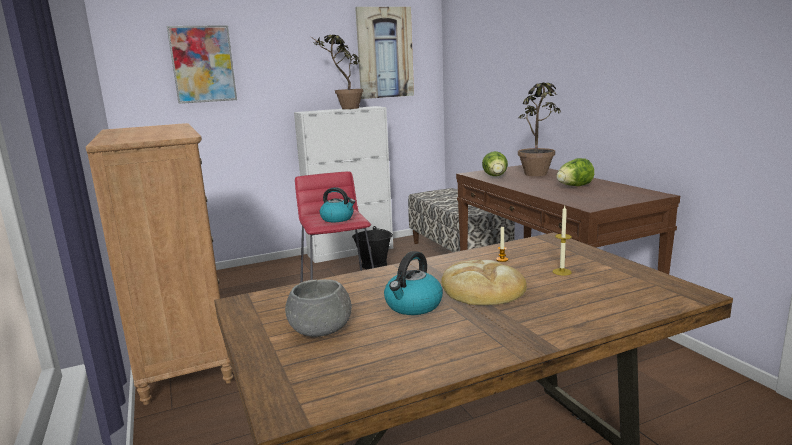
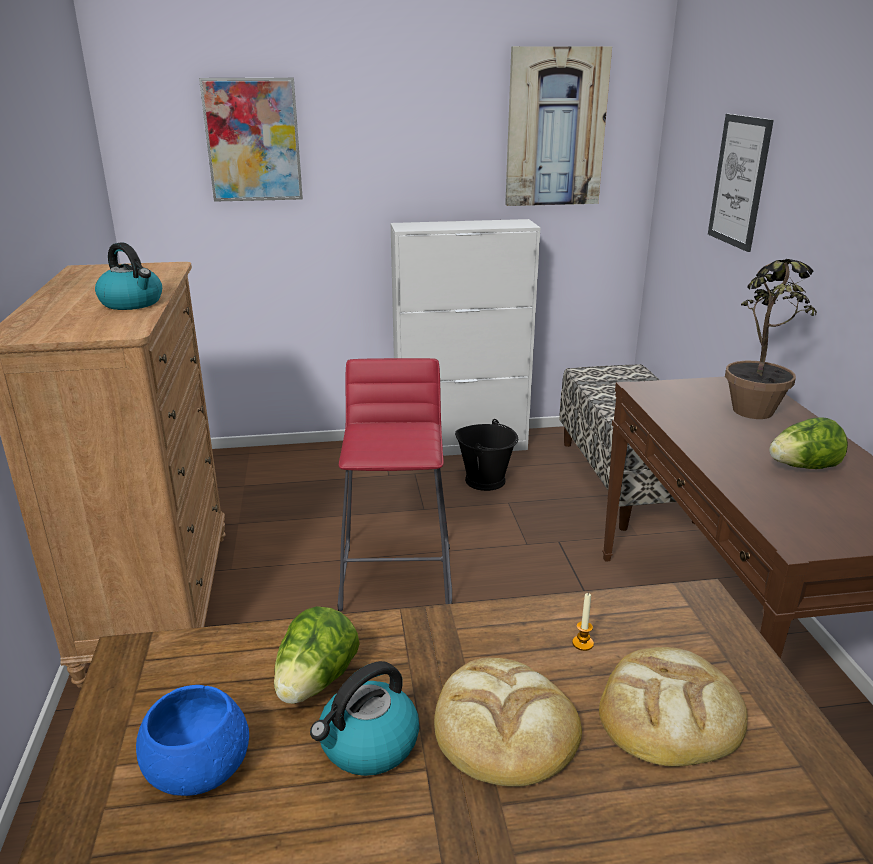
camera: 15 degrees right, 10 degrees up
grey bowl [285,279,352,337] -> blue bowl [136,685,249,796]
potted plant [311,35,363,109] -> none
kettle [320,187,355,222] -> kettle moved to [95,242,162,310]
lettuce [482,151,508,176] -> lettuce moved to [274,606,360,704]
candle [553,206,572,276] -> bread [599,647,747,767]
none -> picture [708,114,774,252]

